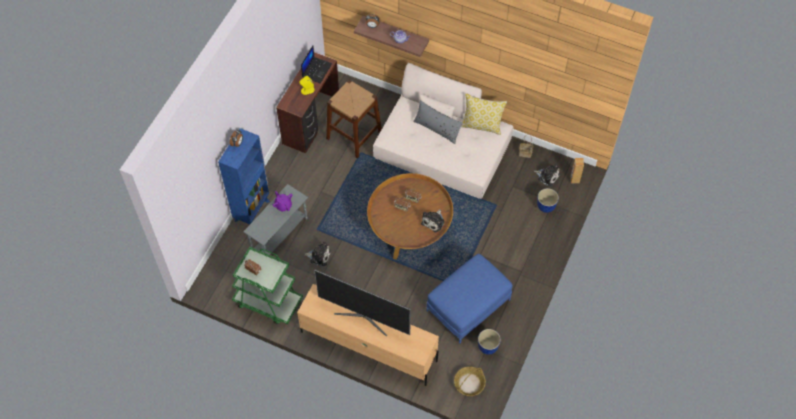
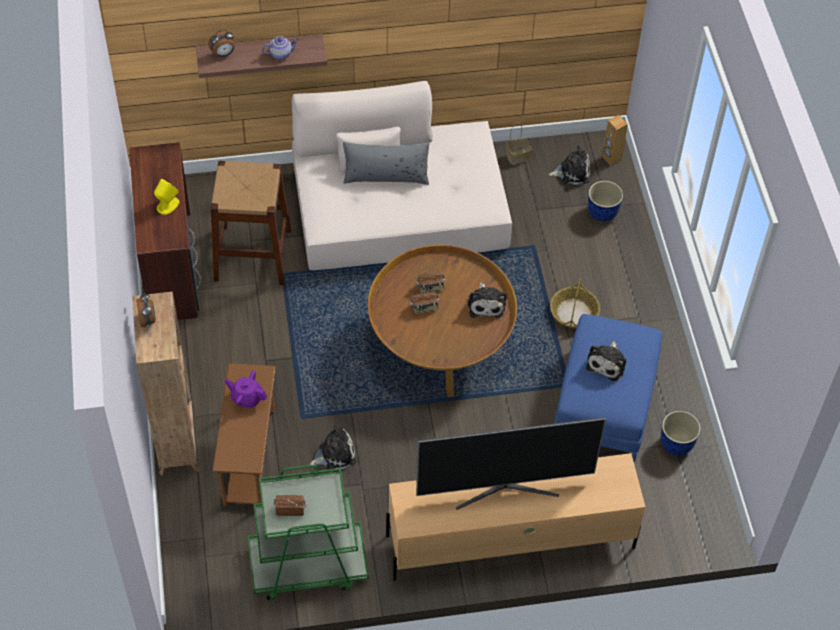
camera: 35 degrees left, 5 degrees down
blue bookcase [218,128,270,224] -> brown bookcase [132,292,201,476]
grey side table [244,184,308,256] -> brown side table [213,363,276,506]
laptop [301,45,332,83] -> none
basket [454,367,486,396] -> basket moved to [550,278,600,328]
pillow [461,93,507,135] -> none
none -> plush toy [586,341,627,381]

